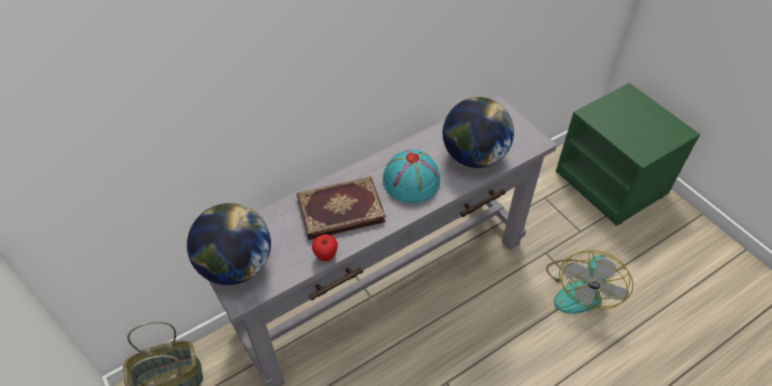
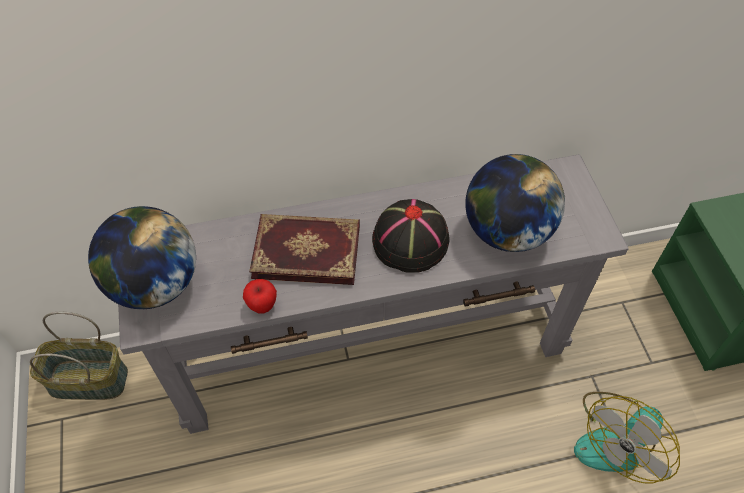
camera: 20 degrees right, 5 degrees up
turquoise hat [383,150,440,203] -> black hat [372,199,450,273]

